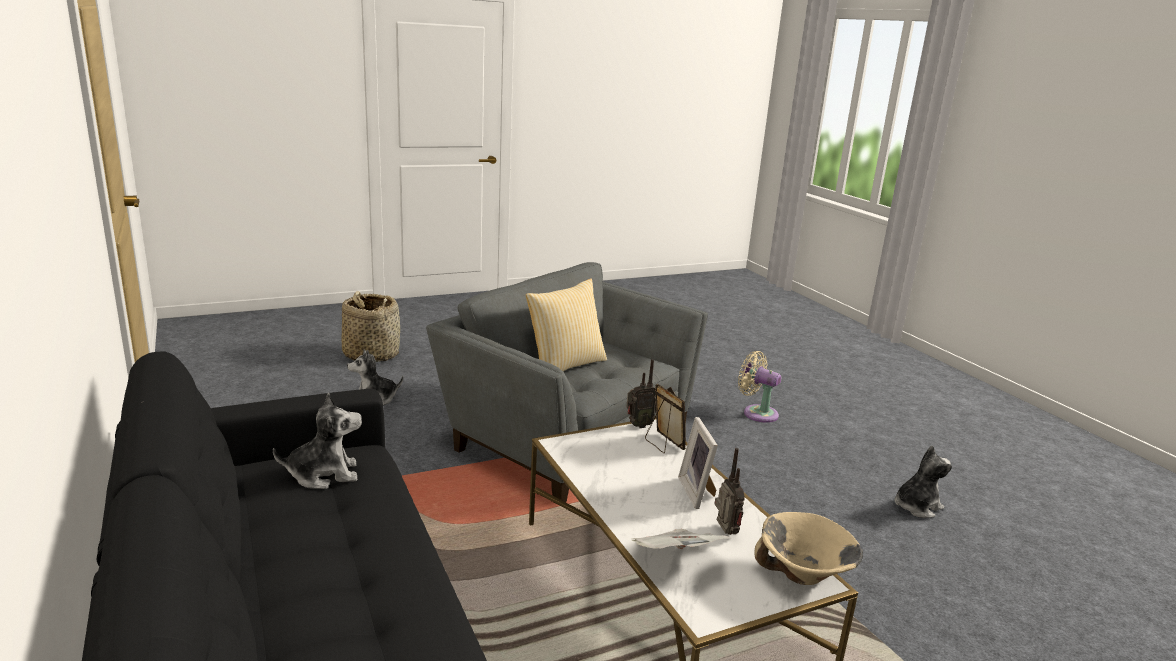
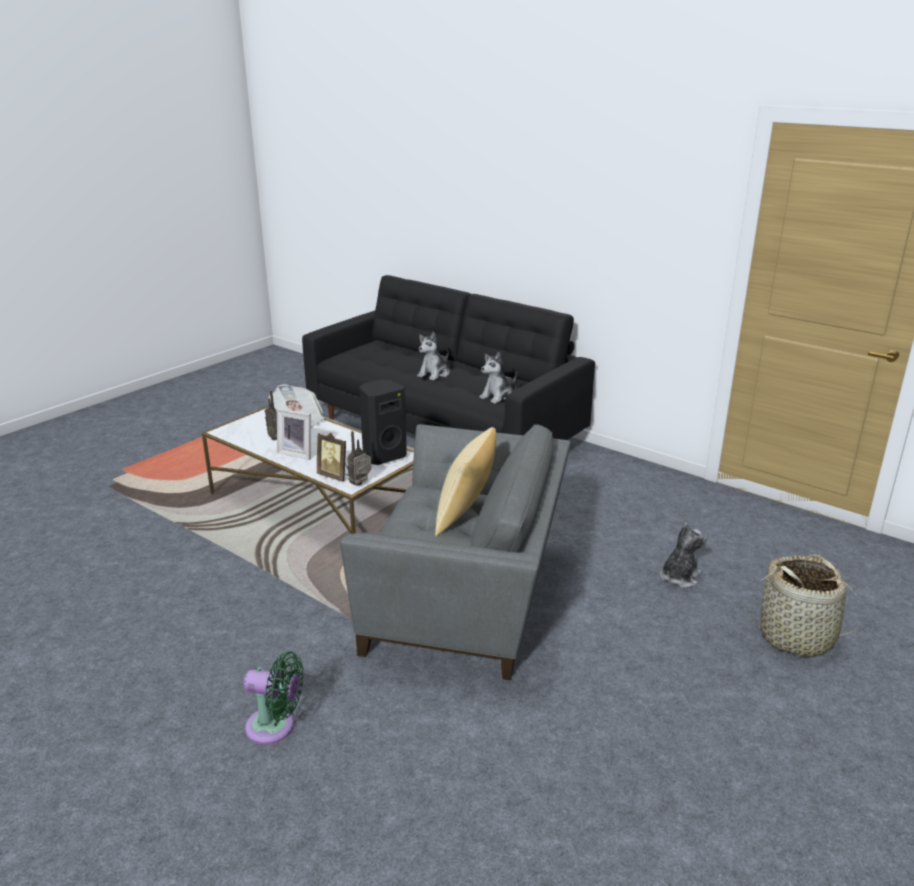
camera: 155 degrees right, 5 degrees up
picture frame [678,417,718,509] -> picture frame turned 150 degrees clockwise [277,408,311,460]
beige fan [738,351,781,423] -> green fan [243,651,304,745]
beige bowl [754,512,863,585] -> none
plush toy [894,446,952,518] -> plush toy moved to [417,332,450,381]
none -> black speaker [359,380,407,465]

